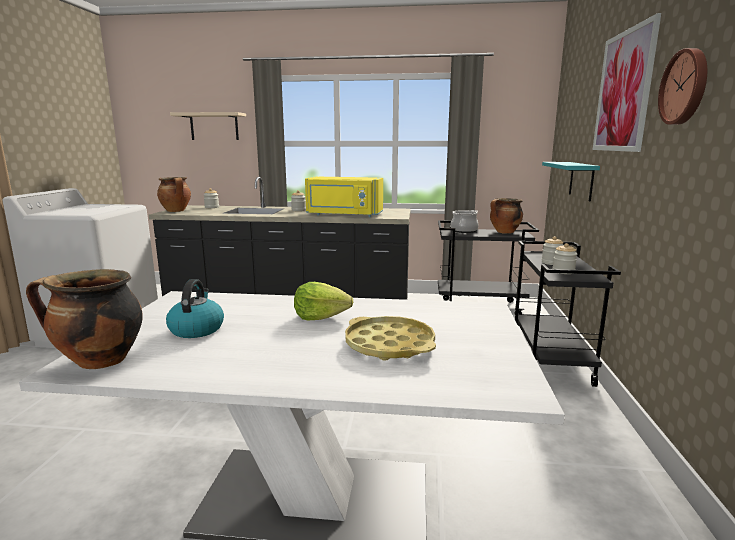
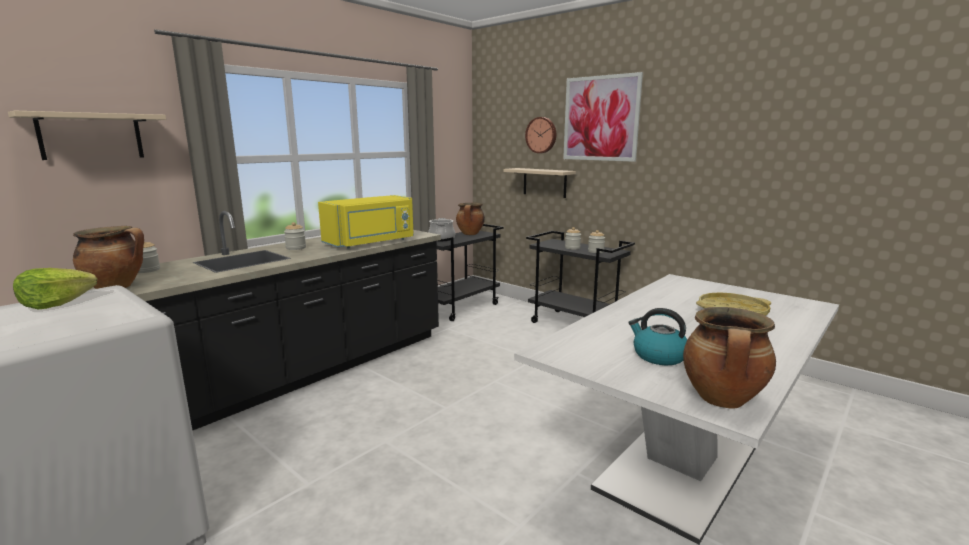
camera: 55 degrees left, 0 degrees up
lettuce [294,282,353,320] -> lettuce moved to [13,268,97,309]
turquoise shelf [542,162,600,201] -> beige shelf [503,168,576,198]
wall clock [658,48,707,125] -> wall clock moved to [525,117,556,153]

